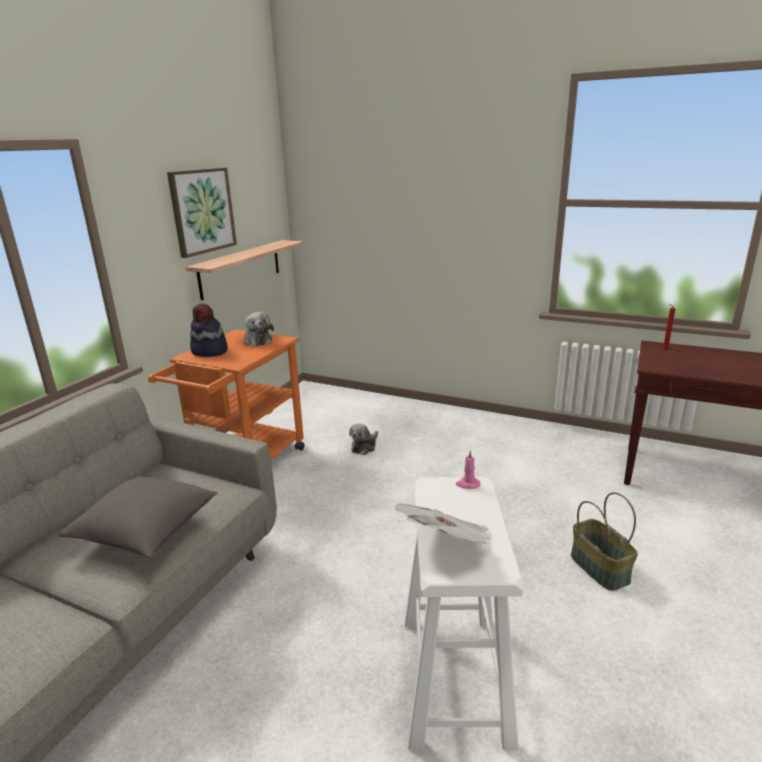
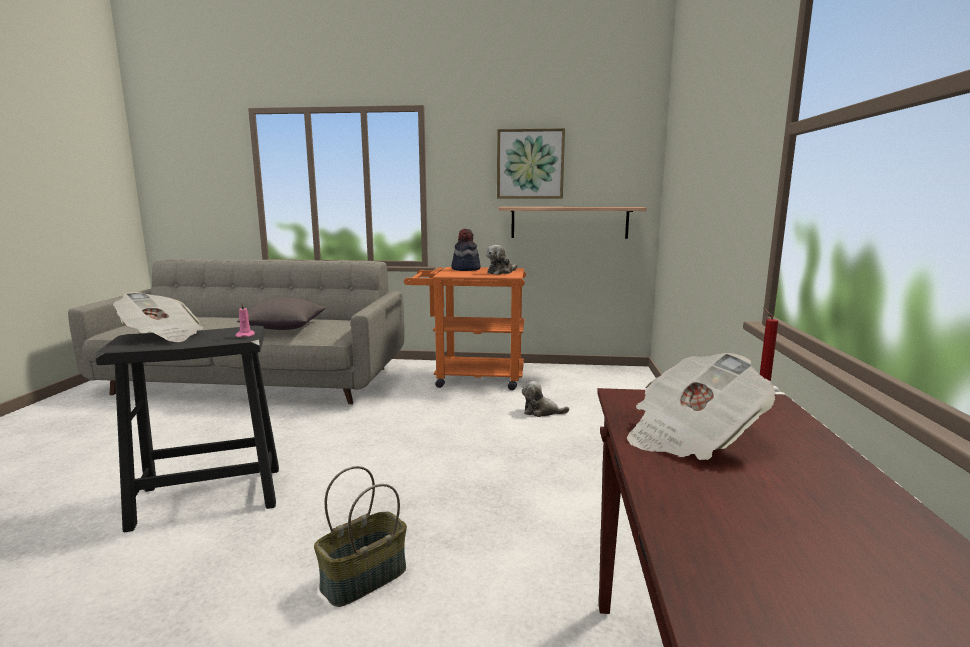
camera: 70 degrees right, 10 degrees down
white stool [405,477,523,751] -> black stool [95,326,279,532]
none -> newspaper [627,353,775,460]

